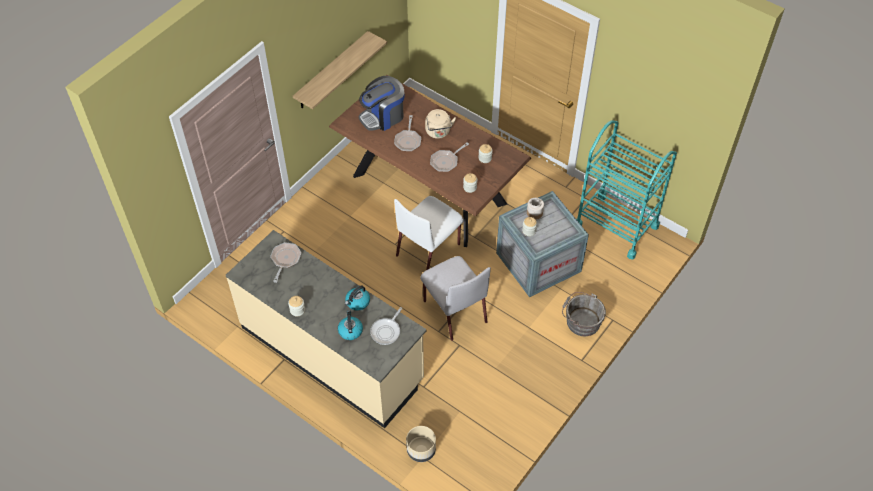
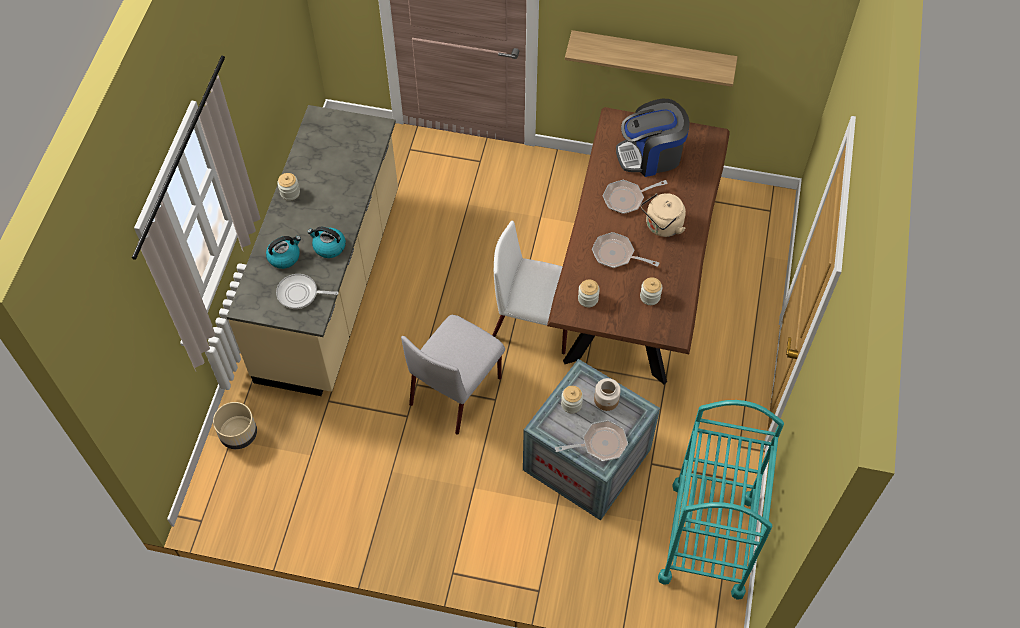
camera: 65 degrees right, 5 degrees up
frying pan [270,242,301,283] -> frying pan moved to [555,420,628,461]
coffee machine [359,76,404,131] -> coffee machine turned 45 degrees counterclockwise [616,99,690,177]
grey bucket [562,292,606,336] -> none

